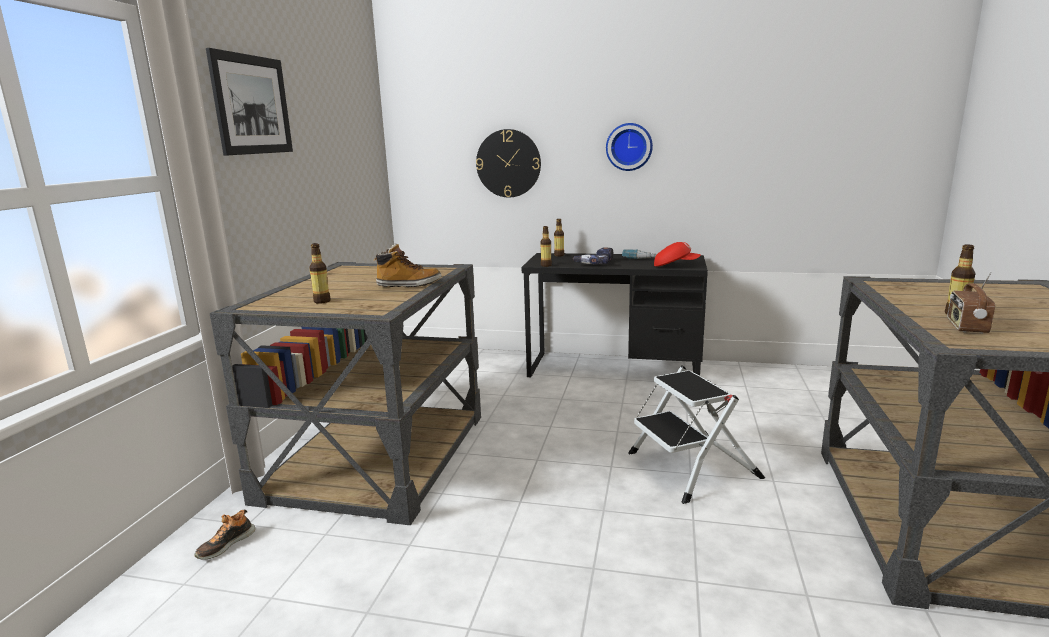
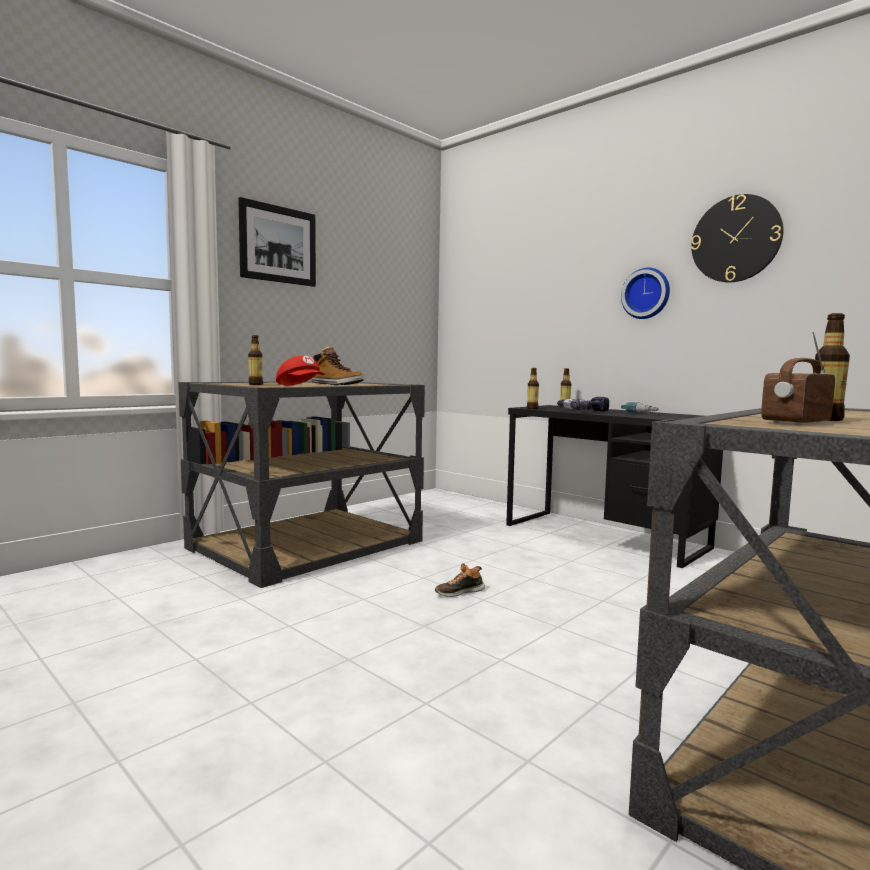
camera: 30 degrees right, 10 degrees down
shoe [194,510,255,560] -> shoe moved to [435,563,485,597]
wall clock [476,129,541,197] -> wall clock moved to [691,194,784,282]
step ladder [628,365,765,504] -> none
red cap [654,242,701,267] -> red cap moved to [276,356,324,385]

